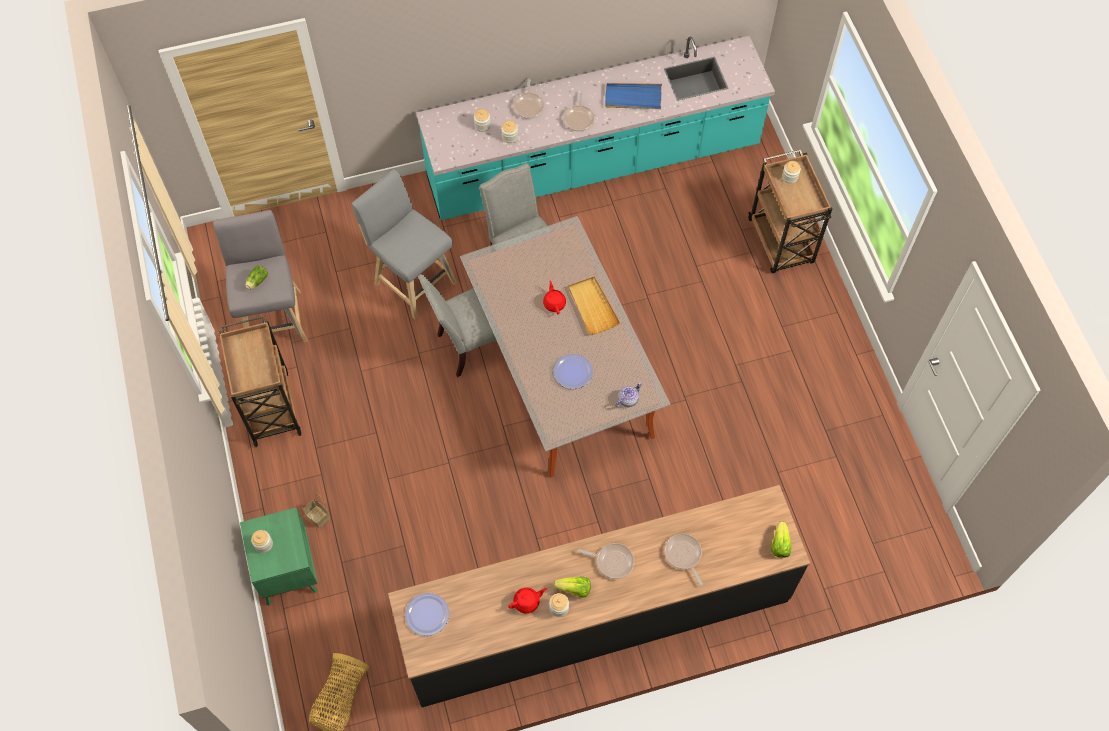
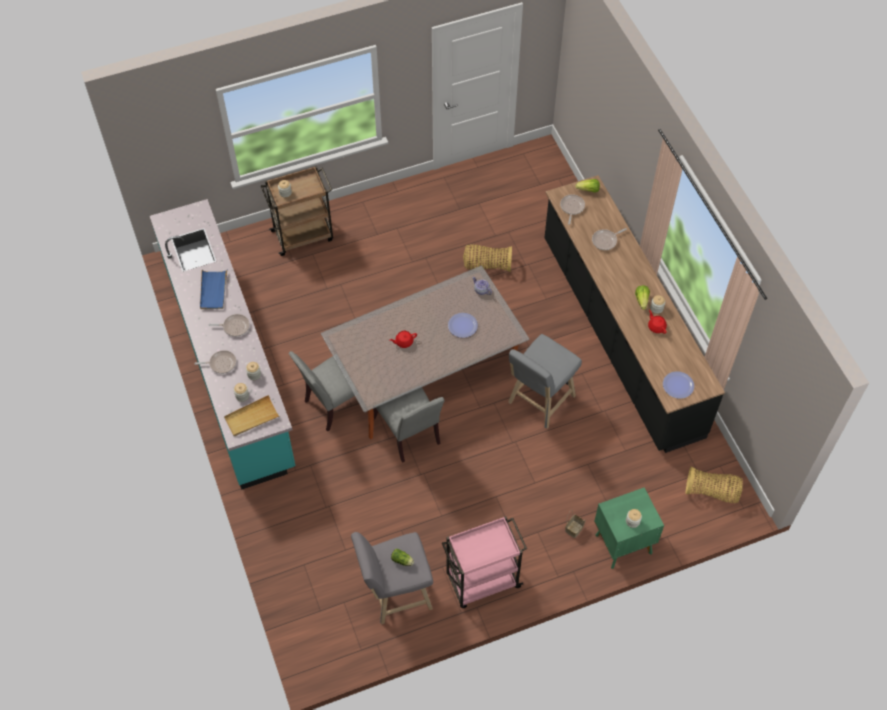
camera: 95 degrees left, 5 degrees down
brown cart [218,316,301,447] -> pink cart [442,516,527,608]
grey stool [351,169,457,319] -> grey stool moved to [508,334,582,429]
beige tray [568,276,620,335] -> beige tray moved to [224,395,279,436]
frying pan [578,543,634,579] -> frying pan moved to [560,194,585,224]
none -> basket [463,244,512,272]

